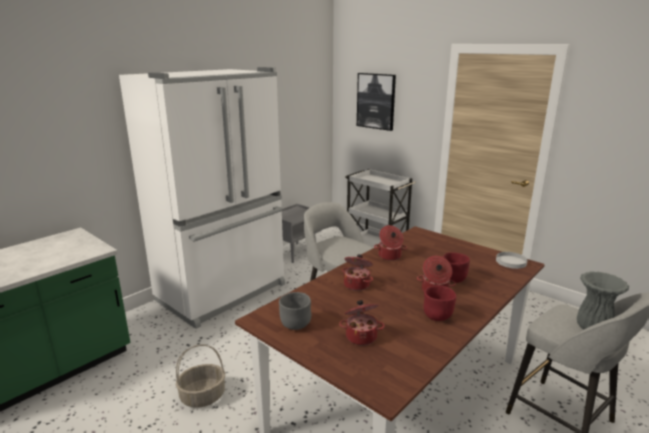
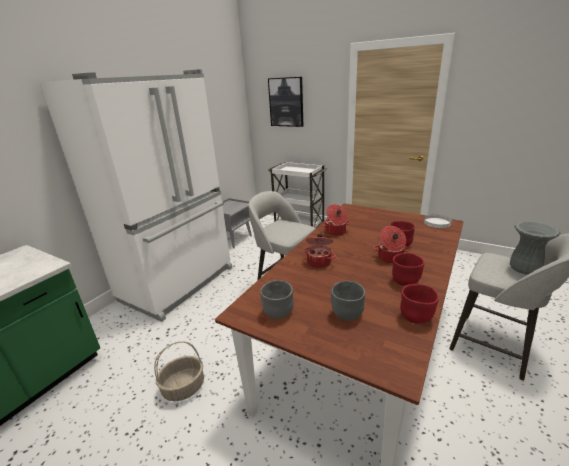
camera: 10 degrees left, 5 degrees up
cooking pot [339,300,385,346] -> grey bowl [331,281,365,320]
none -> red bowl [400,284,439,324]

